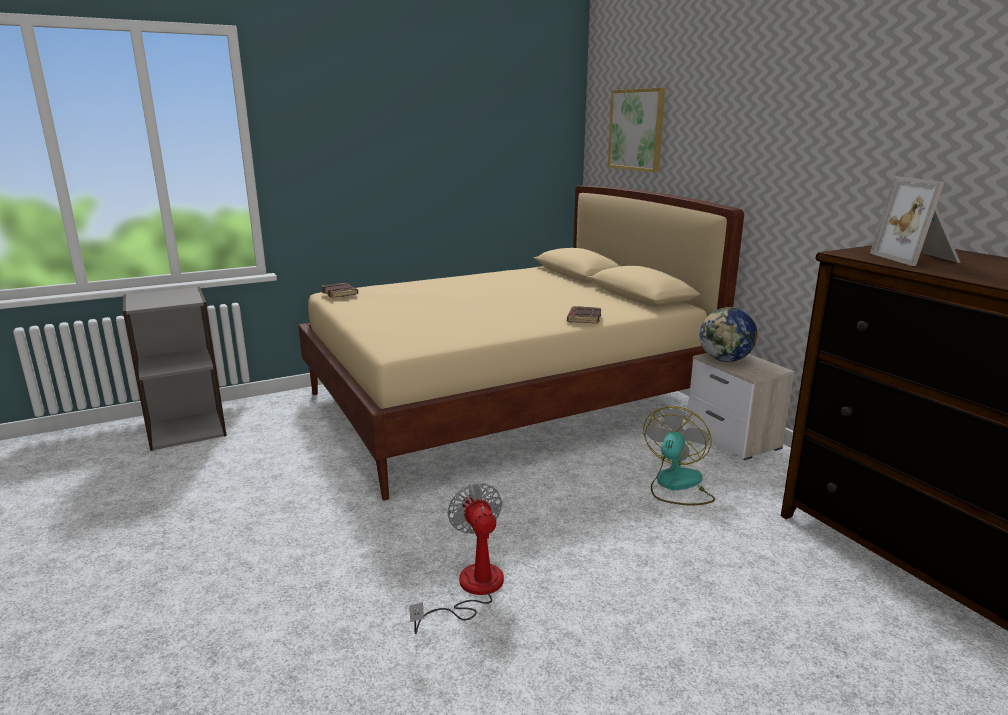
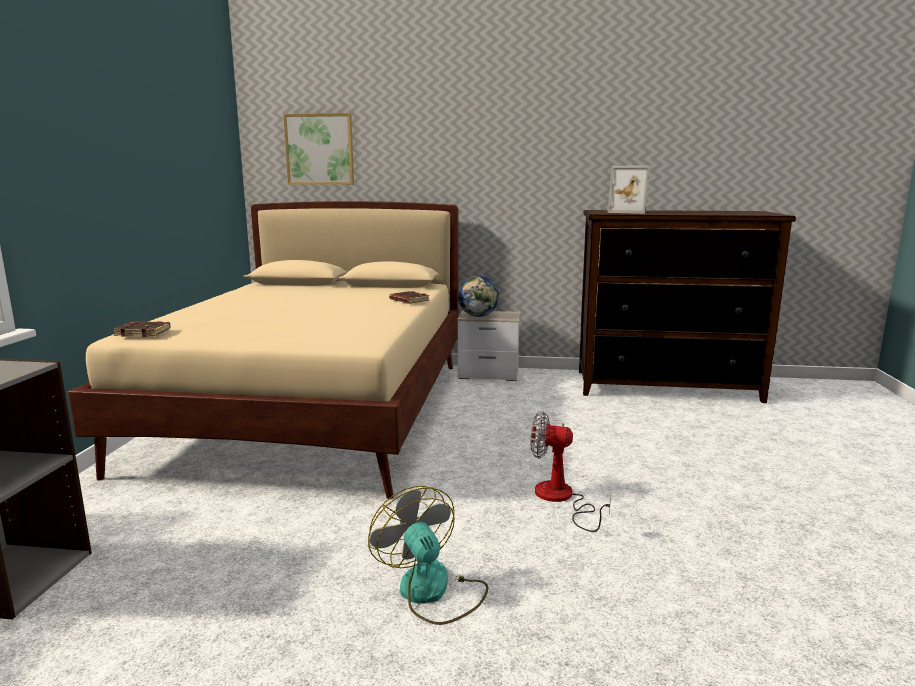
camera: 55 degrees left, 5 degrees down
fan [643,406,715,505] -> fan moved to [368,486,488,625]

